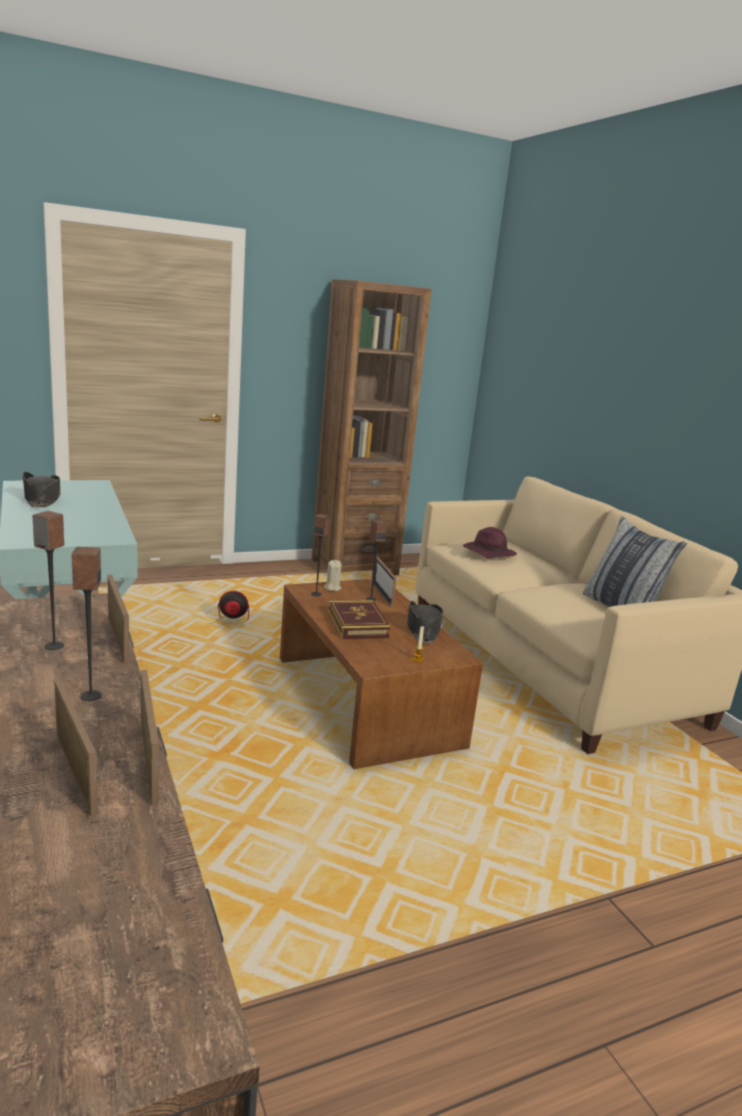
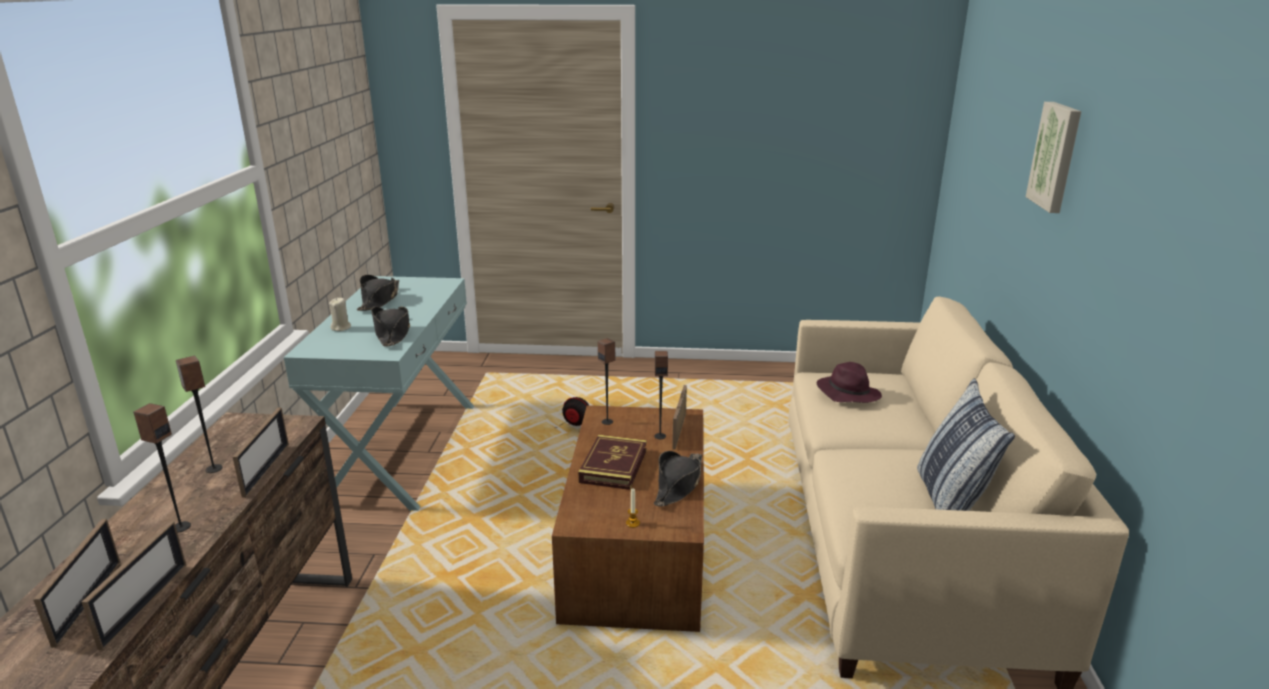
camera: 30 degrees right, 5 degrees up
brown bookcase [312,279,432,575] -> none
beige candle [324,560,342,591] -> beige candle moved to [329,298,351,331]
none -> black hat [371,307,410,347]
none -> picture [1026,102,1081,213]

